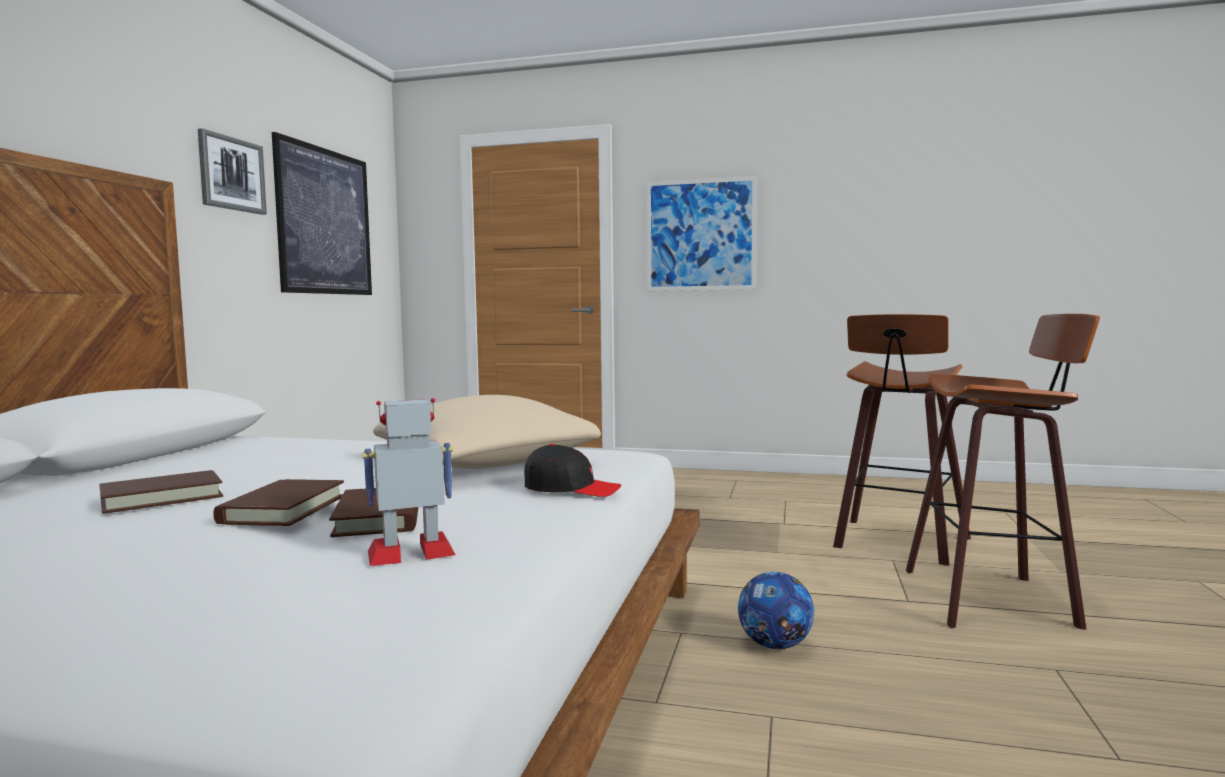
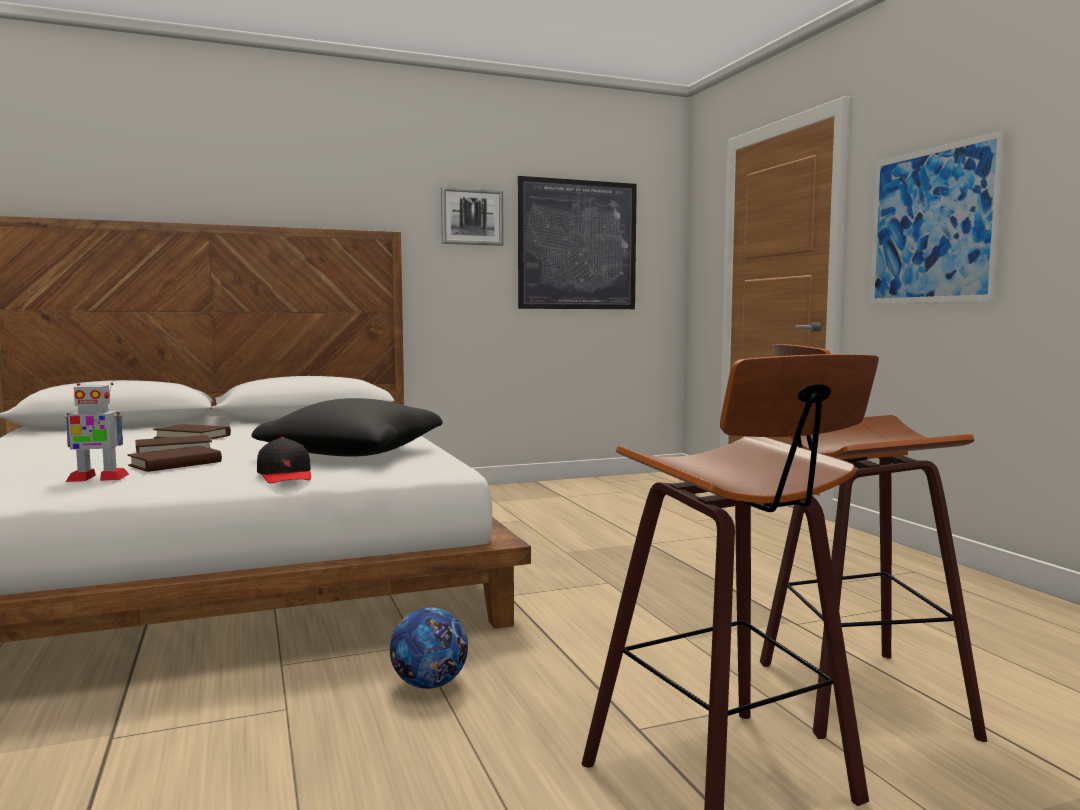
camera: 55 degrees right, 0 degrees up
toy robot [362,398,455,566] -> toy robot turned 135 degrees clockwise [65,383,129,482]
beige pillow [373,395,601,469] -> black pillow [252,398,443,457]

